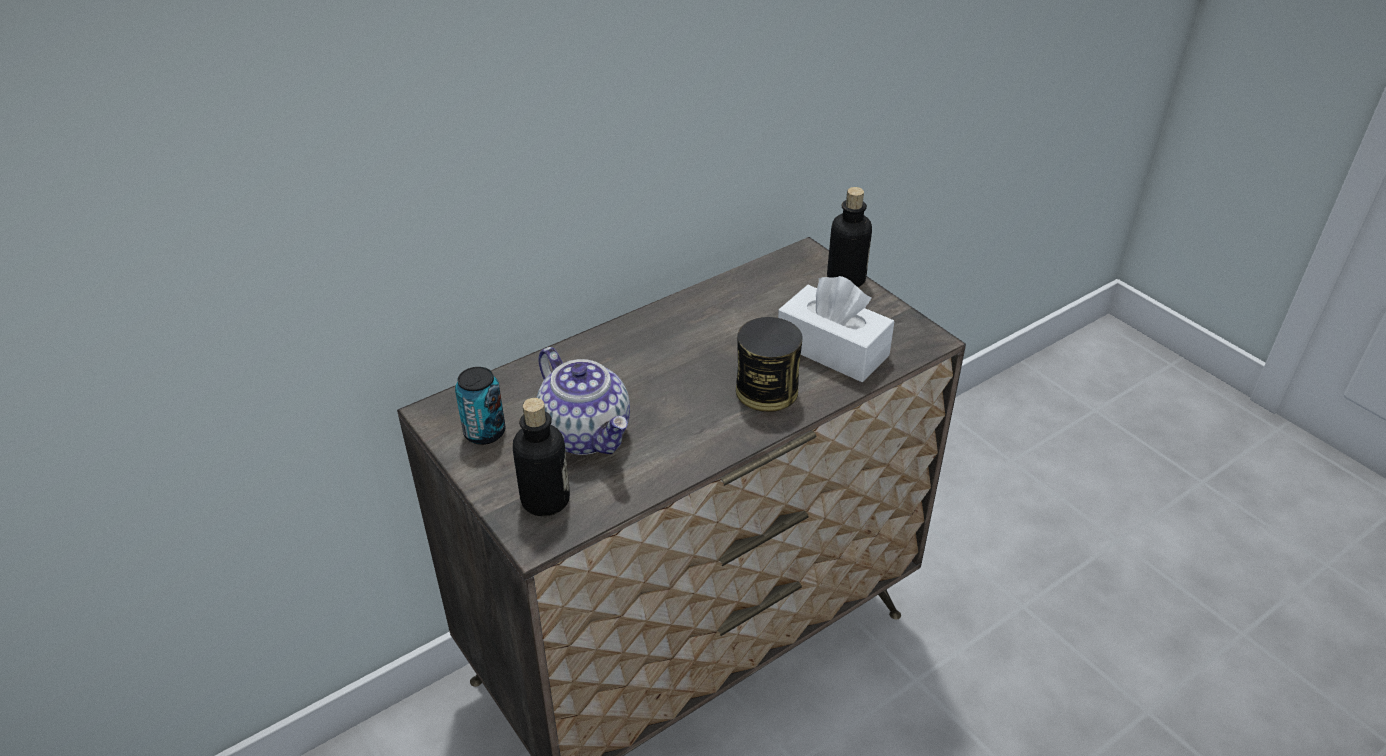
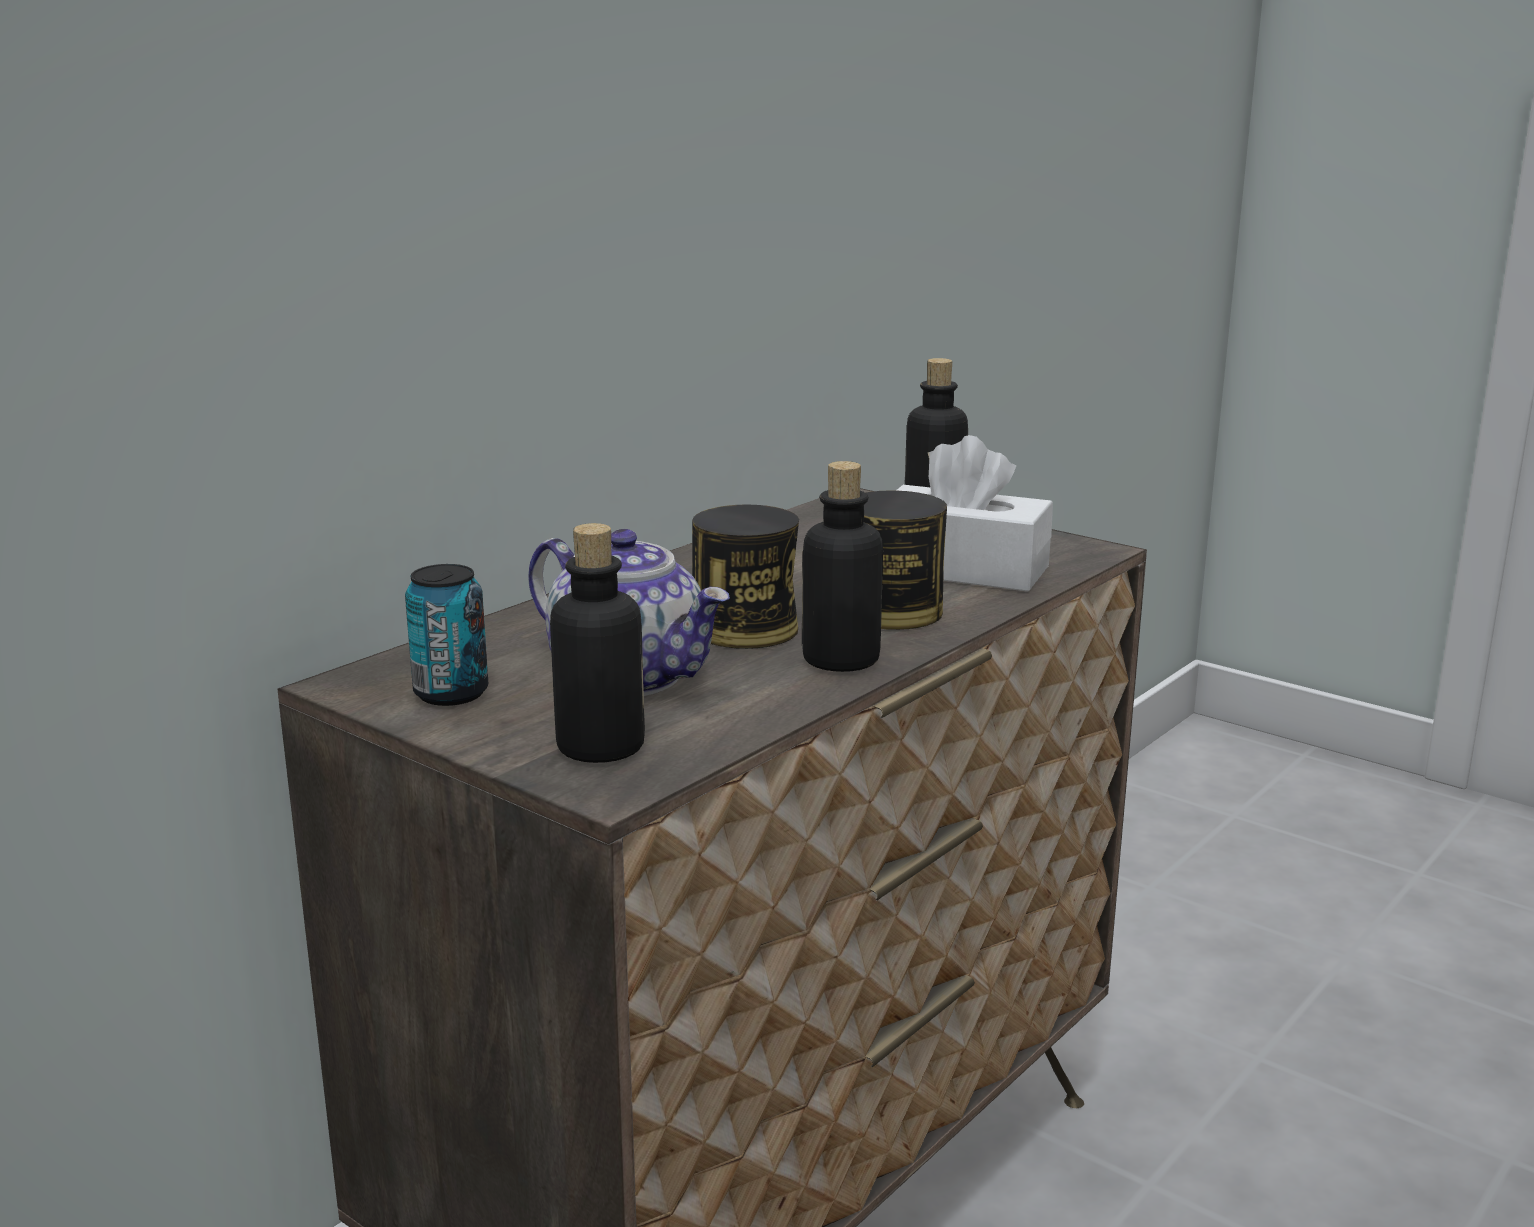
camera: 15 degrees left, 20 degrees down
none -> can [692,505,799,649]
none -> bottle [802,461,883,672]

